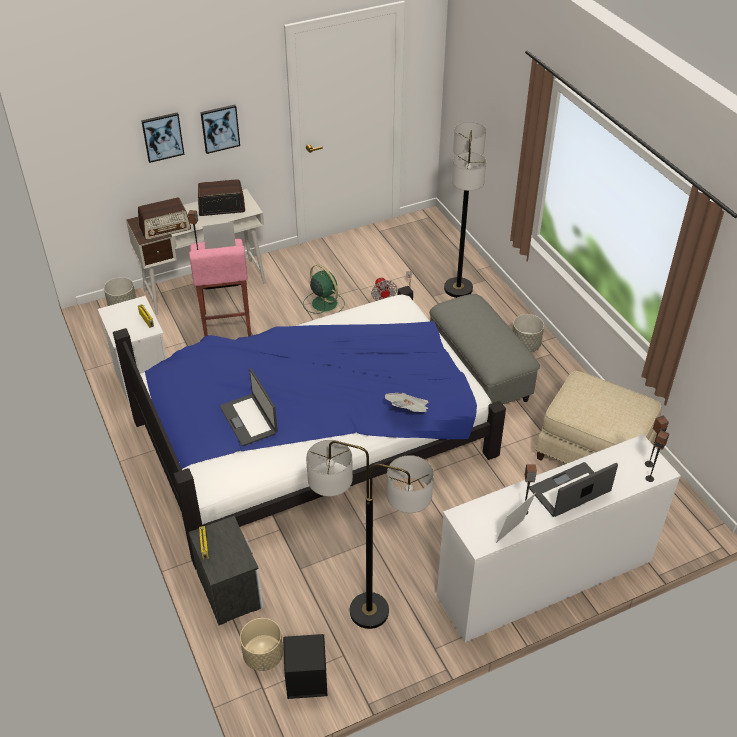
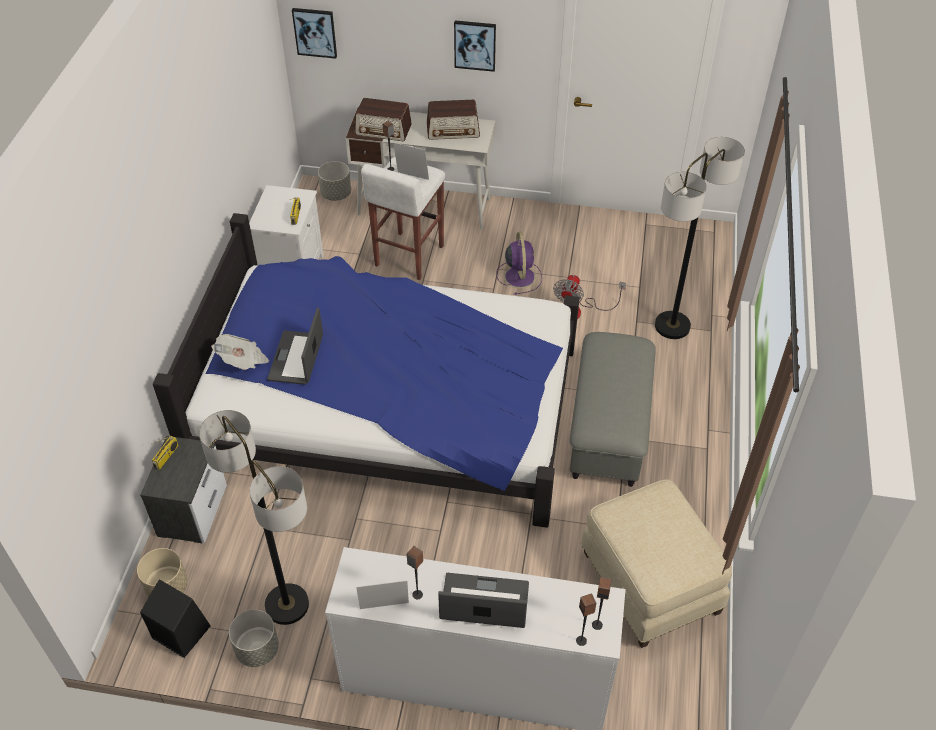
camera: 35 degrees right, 5 degrees up
picture [141,113,184,163] -> picture moved to [292,8,337,59]
pink stool [189,239,251,336] -> white stool [361,157,445,280]
radio [198,179,245,216] -> radio turned 150 degrees clockwise [427,100,480,140]
green fan [303,265,344,314] -> purple fan [496,232,542,295]
newspaper [385,393,429,412] -> newspaper moved to [211,334,269,370]
grey planter [512,314,544,352] -> grey planter moved to [229,610,279,667]

